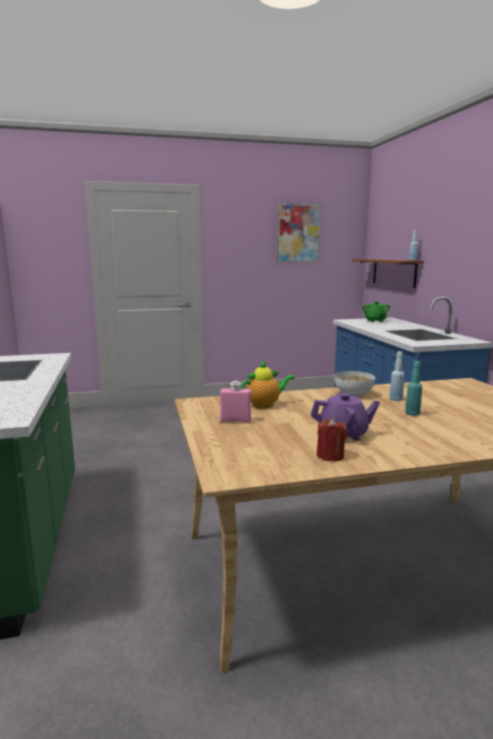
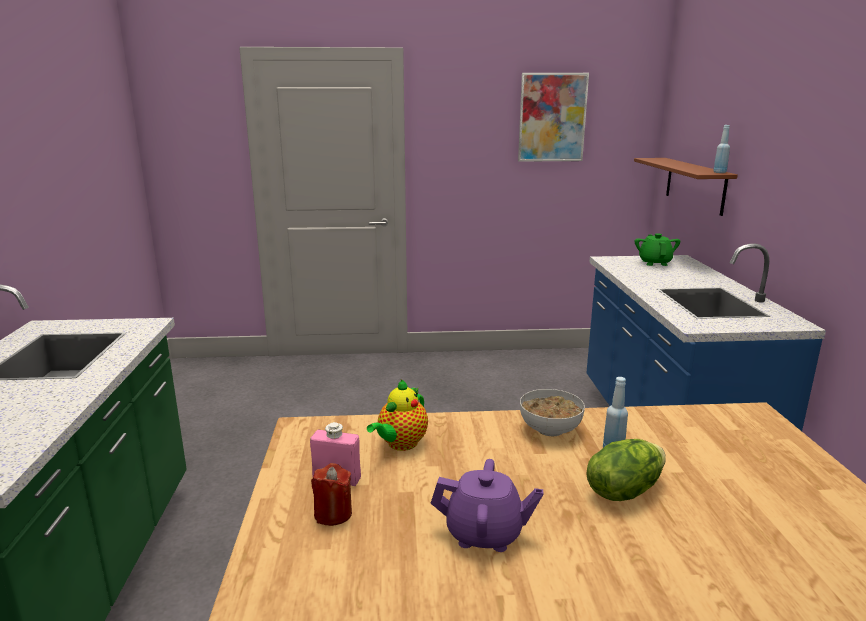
camera: 10 degrees right, 5 degrees up
teapot [241,360,295,408] -> teapot turned 135 degrees clockwise [367,379,428,451]
red candle [317,418,347,461] -> red candle moved to [311,463,352,526]
turquoise bottle [405,361,422,416] -> lettuce [586,439,666,501]

